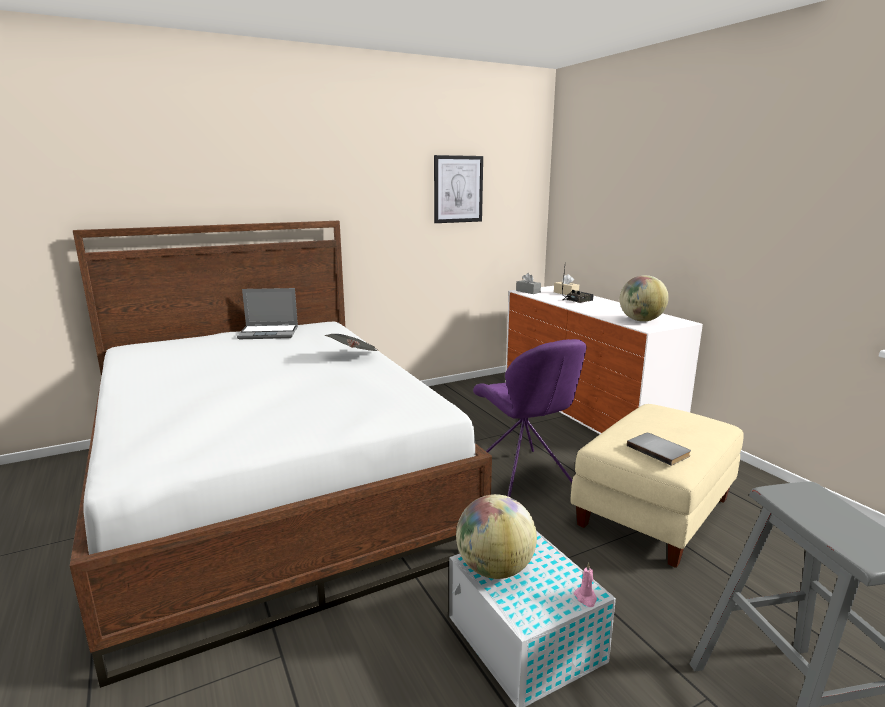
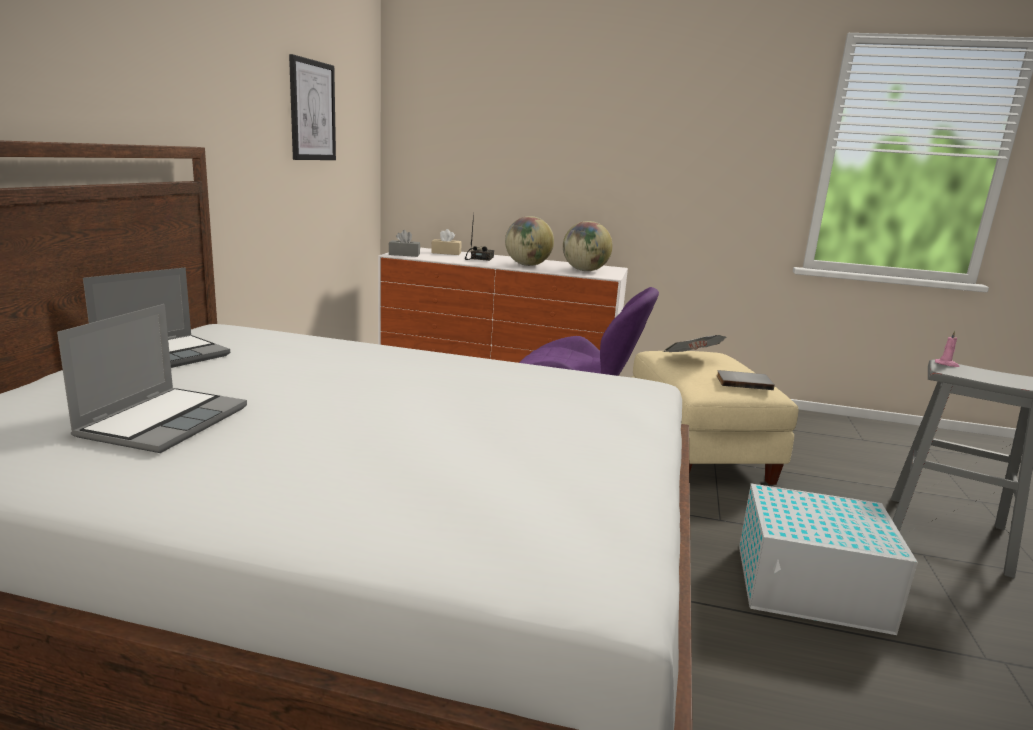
camera: 50 degrees left, 0 degrees up
newspaper [325,334,378,351] -> newspaper moved to [663,335,727,352]
globe [456,494,537,579] -> globe moved to [505,216,554,266]
pink candle [574,563,597,607] -> pink candle moved to [935,331,960,367]
none -> laptop [57,304,247,453]

